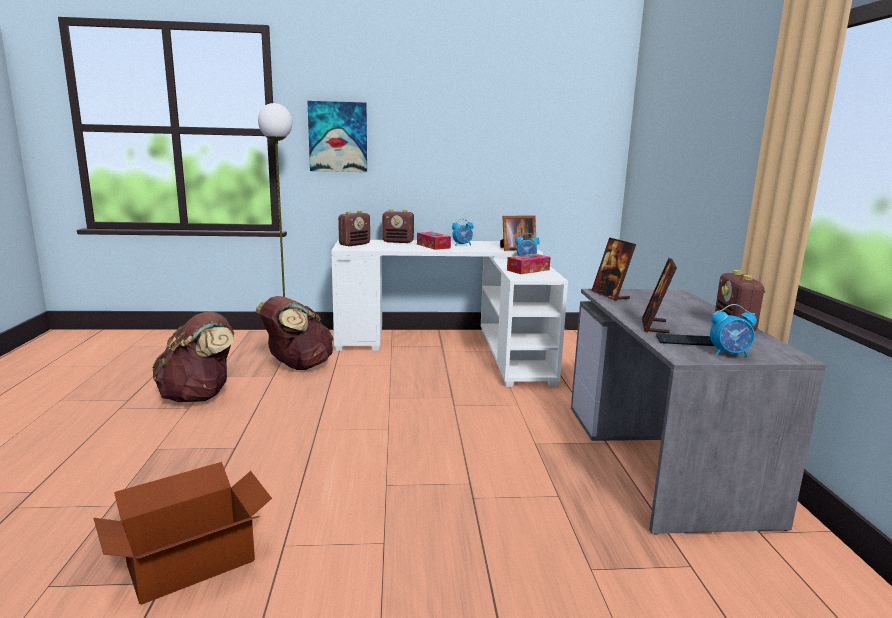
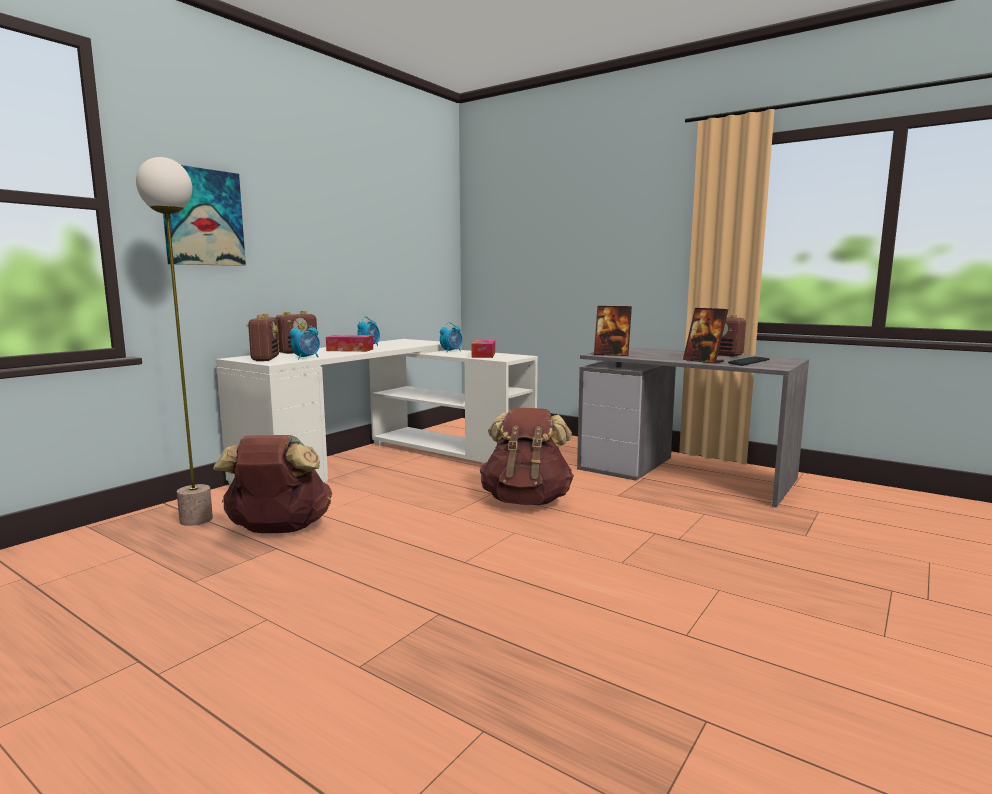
camera: 50 degrees left, 5 degrees down
cardboard box [94,462,272,605] -> none
brown backpack [153,312,234,402] -> brown backpack moved to [480,408,574,505]
picture frame [500,215,537,251] -> none
alarm clock [710,304,757,358] -> alarm clock moved to [290,323,320,359]

